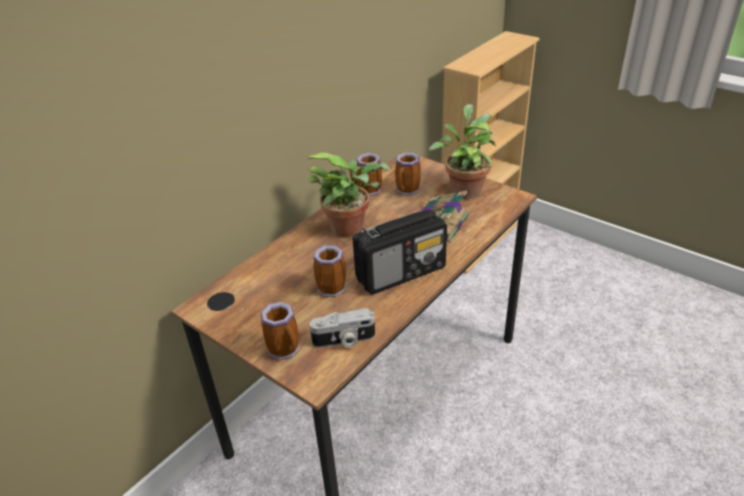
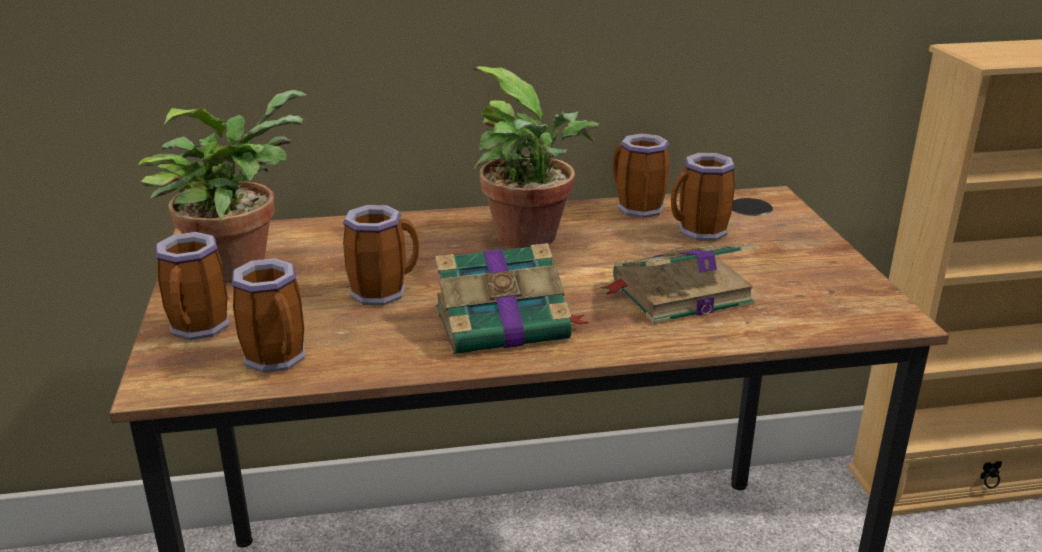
camera: 40 degrees right, 10 degrees down
camera [309,308,375,348] -> mug [232,258,305,373]
radio [352,210,447,295] -> book [435,243,589,355]
potted plant [429,104,496,199] -> potted plant moved to [138,90,306,283]

